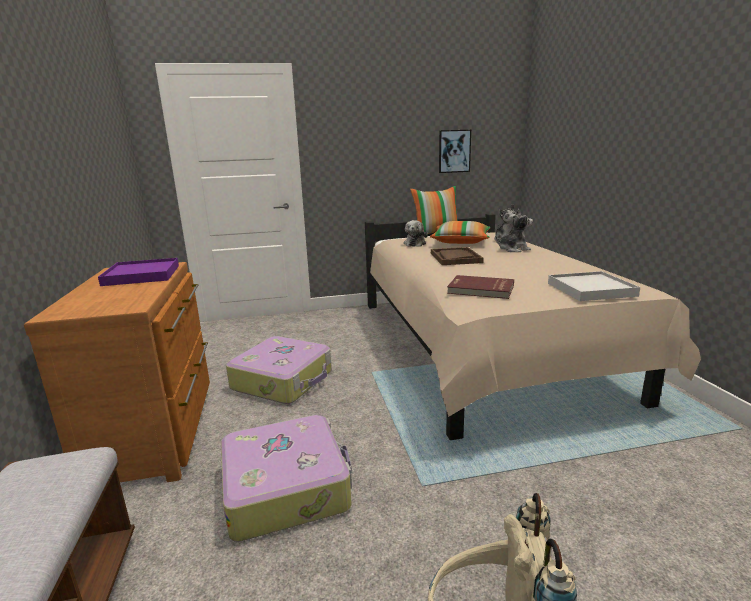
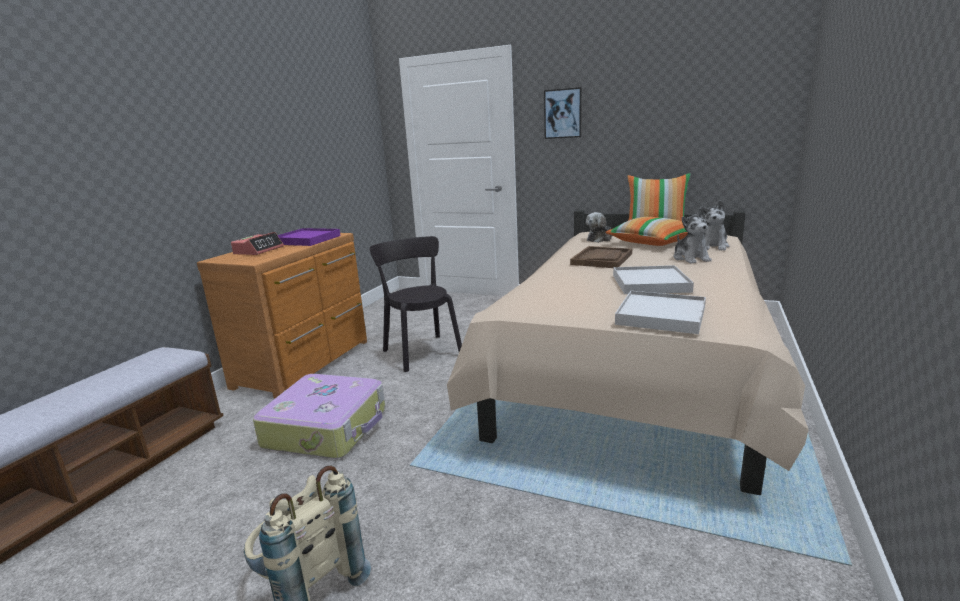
camera: 35 degrees right, 0 degrees up
suitcase [226,336,332,404] -> black chair [369,236,462,372]
picture [439,130,471,173] -> picture moved to [544,87,582,139]
red book [447,275,514,299] -> none
plush toy [495,209,533,252] -> plush toy turned 60 degrees clockwise [673,208,712,263]
none -> alarm clock [231,232,284,255]
none -> white tray [613,265,694,294]

